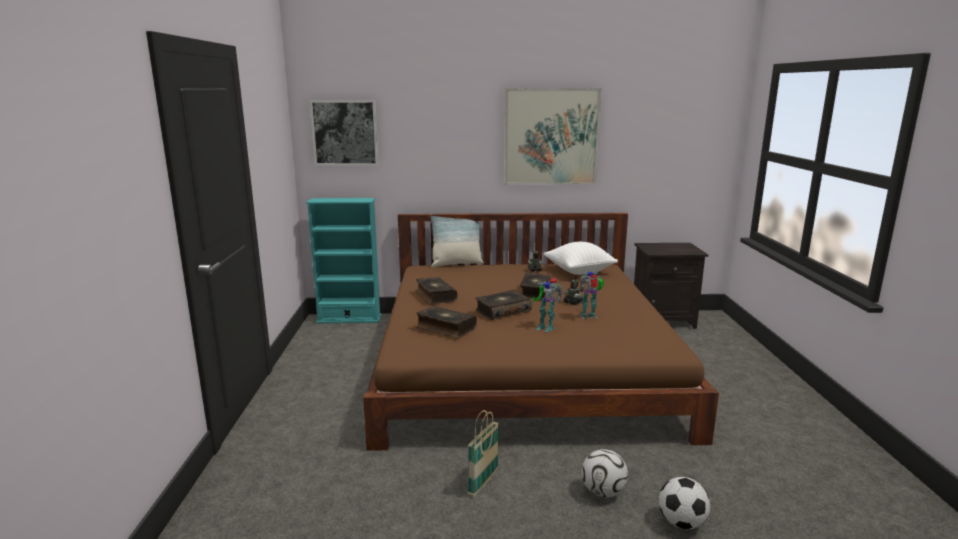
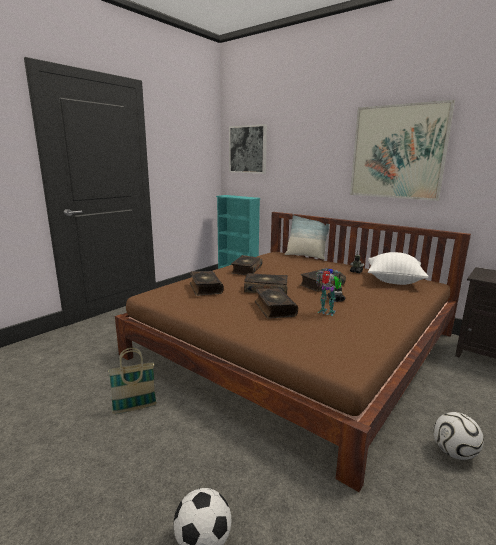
camera: 40 degrees right, 0 degrees up
toy robot [533,278,562,332] -> book [255,288,298,319]
football [582,449,628,498] -> football moved to [433,412,484,460]

